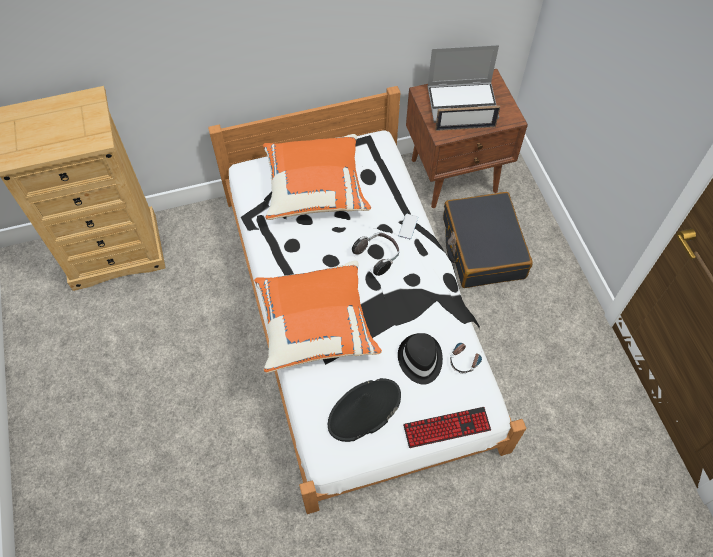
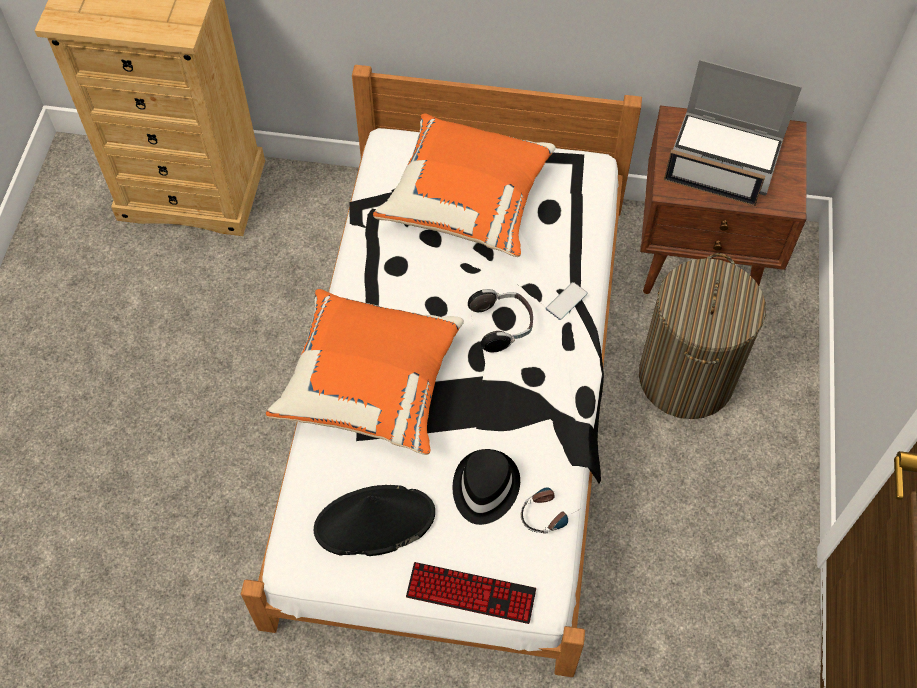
camera: 25 degrees right, 0 degrees up
black suitcase [443,192,533,288] -> laundry basket [639,253,766,419]

